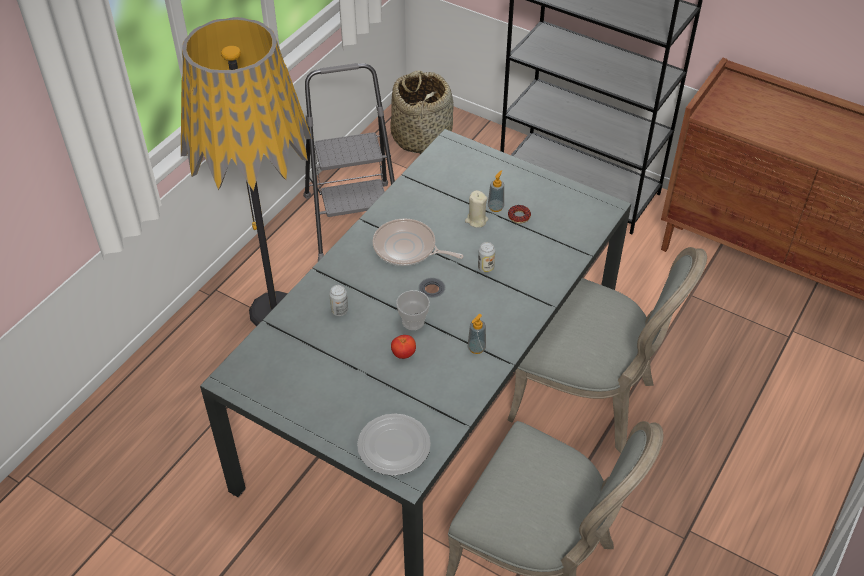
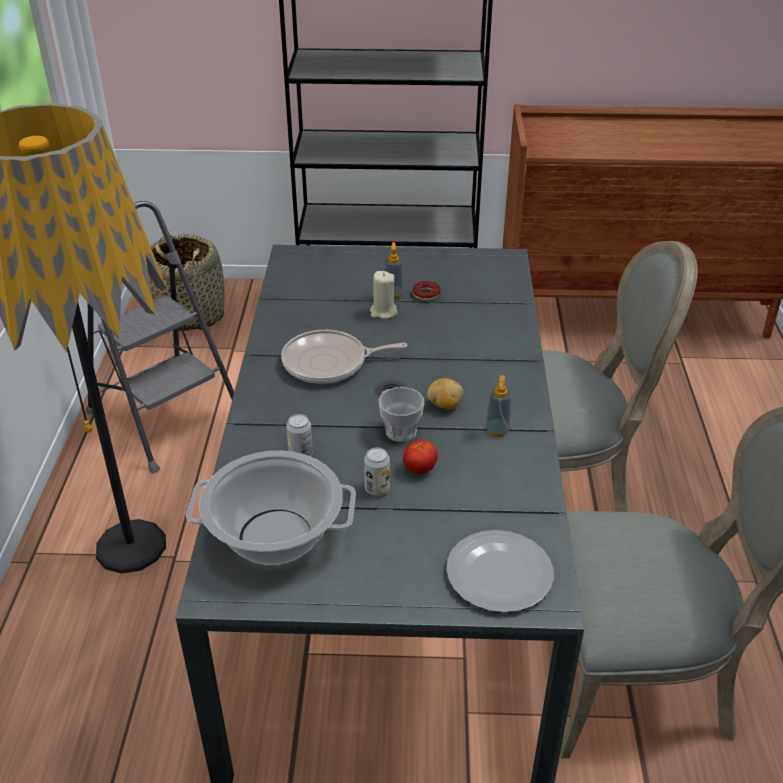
camera: 30 degrees left, 10 degrees down
can [478,242,495,273] -> can moved to [364,447,390,496]
none -> cooking pot [186,451,356,565]
none -> potato [427,378,463,410]

